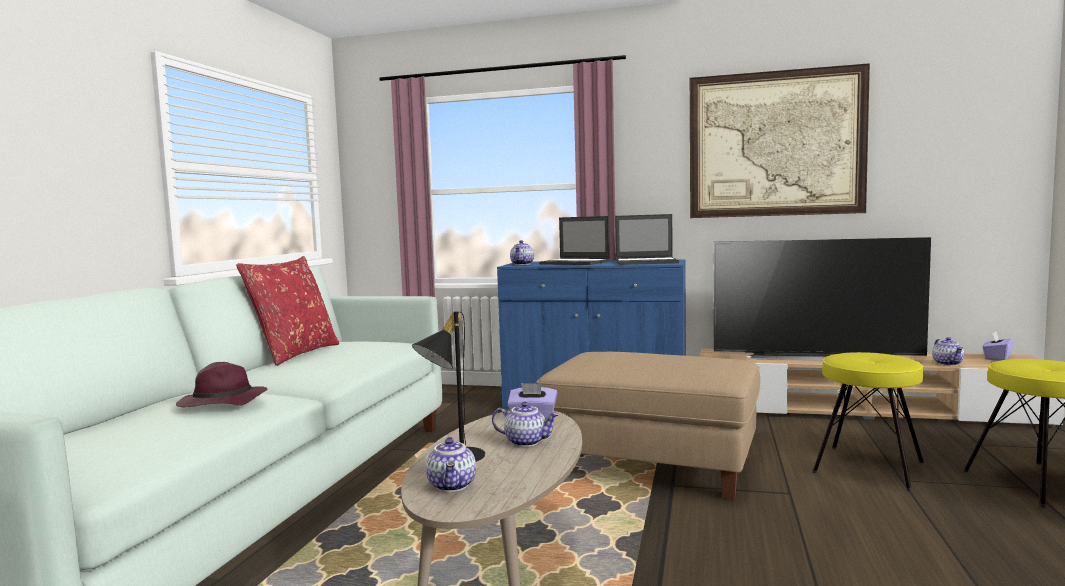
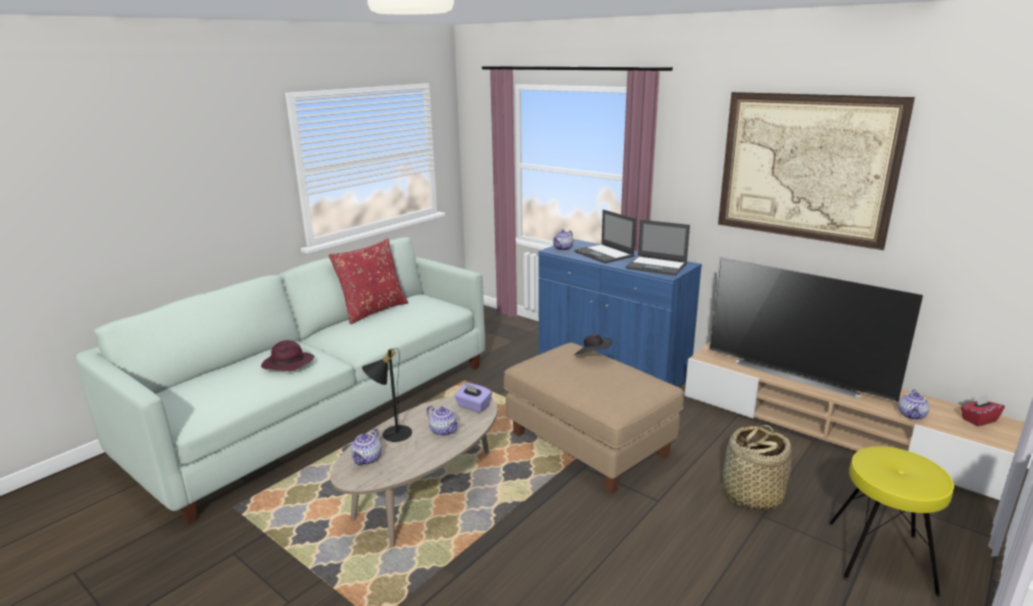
camera: 25 degrees right, 15 degrees up
yellow stool [812,352,924,491] -> basket [723,425,792,510]
purple tissue box [982,332,1013,361] -> red tissue box [961,394,1005,426]
none -> black hat [574,334,612,355]

